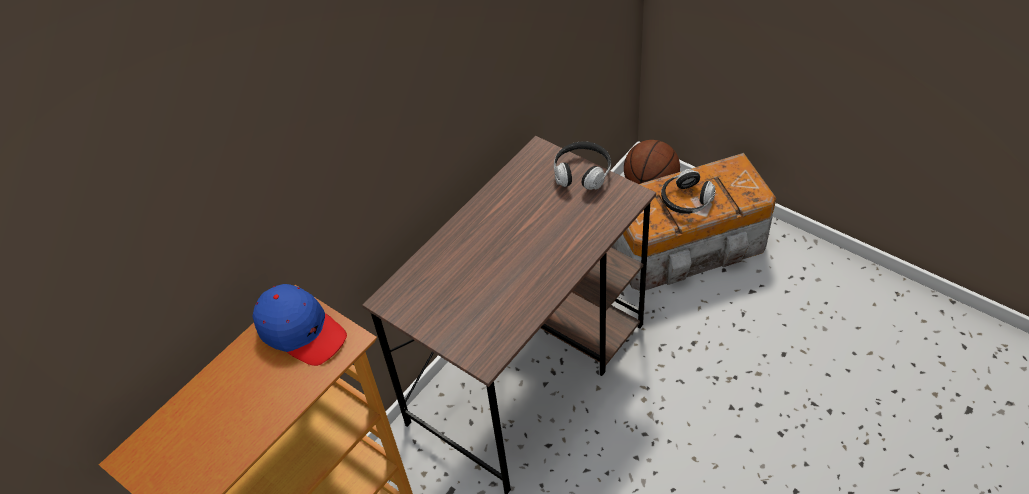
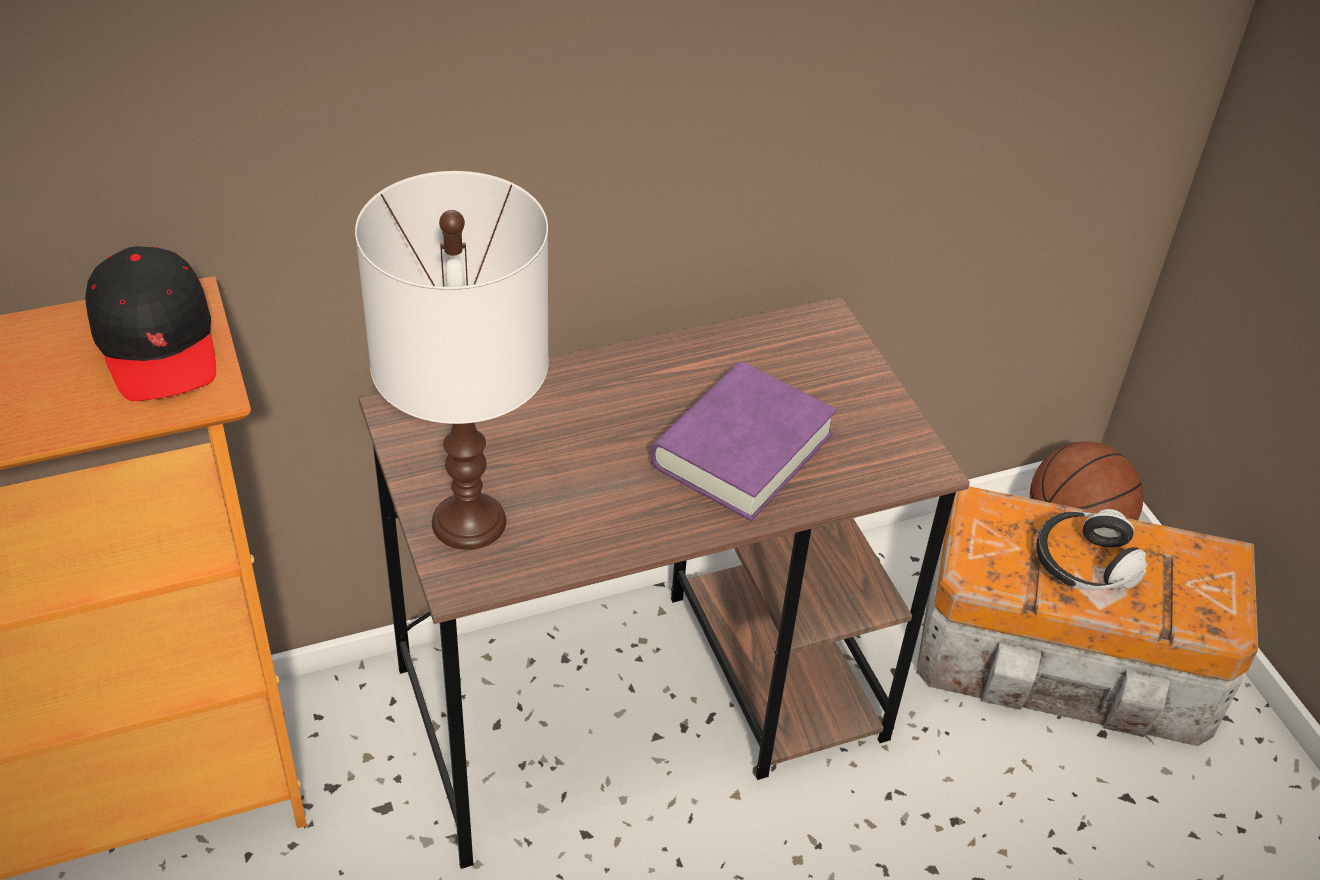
camera: 25 degrees right, 5 degrees down
blue cap [252,284,347,366] -> black cap [85,246,216,401]
headphones [554,141,611,190] -> none
none -> white table lamp [355,171,549,550]
none -> purple book [651,362,837,521]

